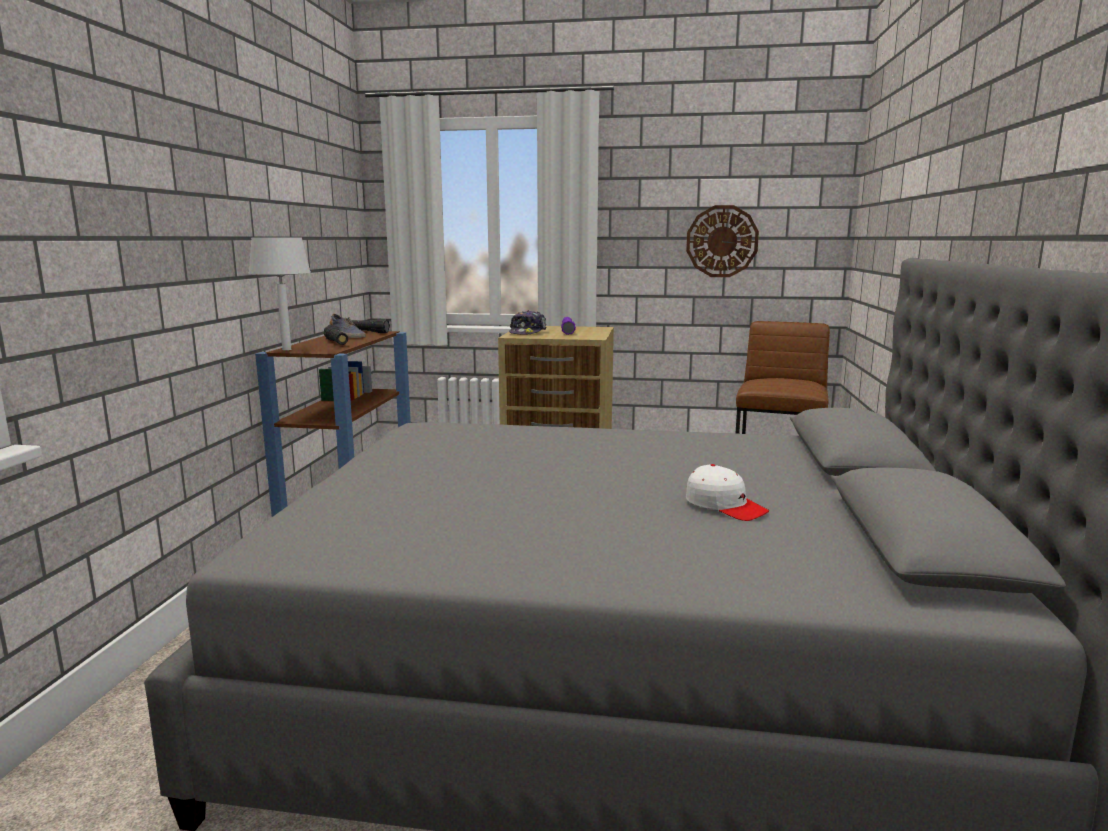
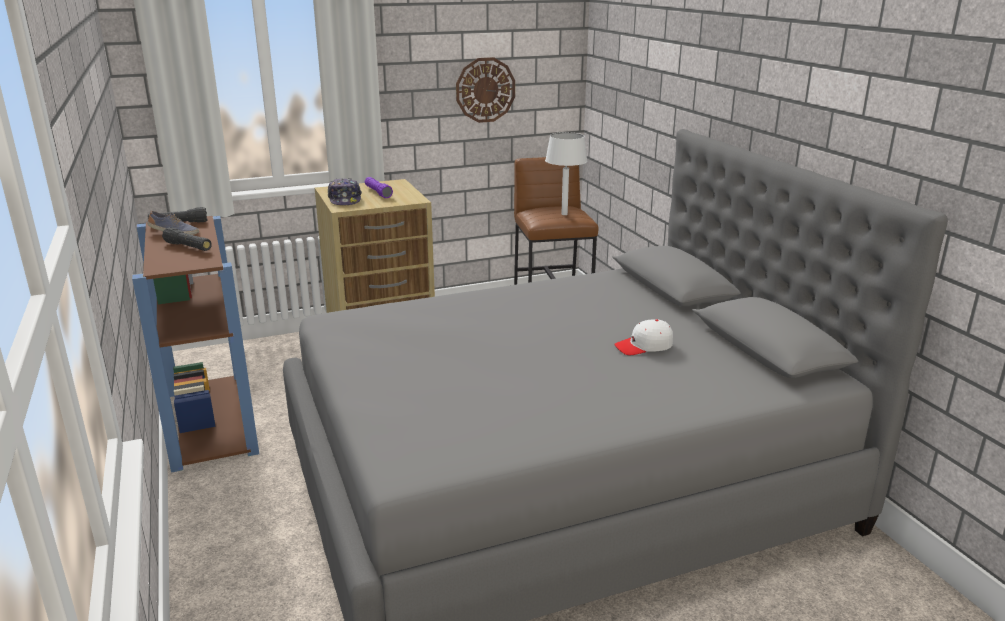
camera: 30 degrees left, 10 degrees up
white table lamp [248,238,311,350] -> white table lamp moved to [545,132,587,215]
white cap [686,464,769,521] -> white cap turned 150 degrees clockwise [614,319,673,355]

